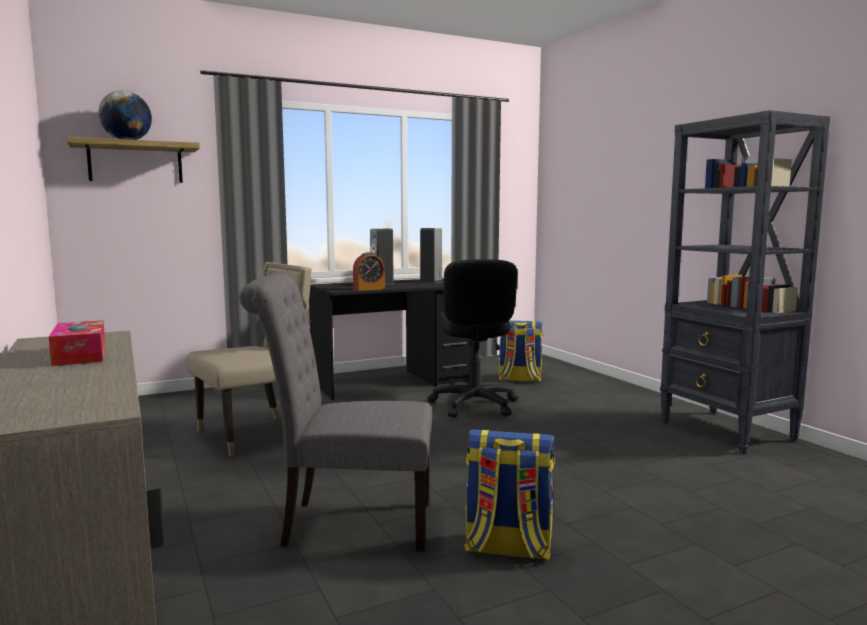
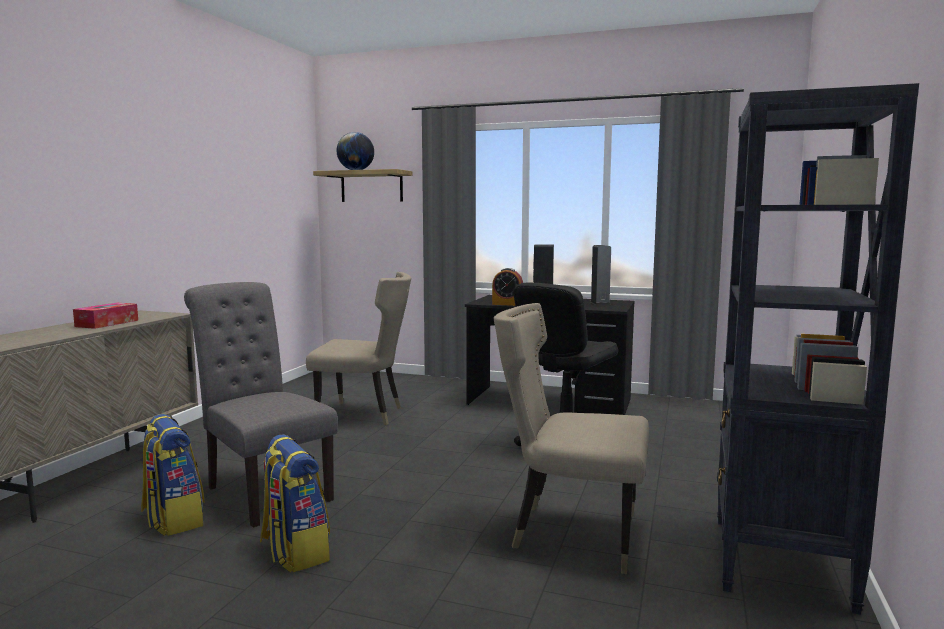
camera: 45 degrees right, 0 degrees up
backpack [499,320,543,382] -> backpack moved to [141,414,205,536]
none -> beige chair [493,303,649,574]

